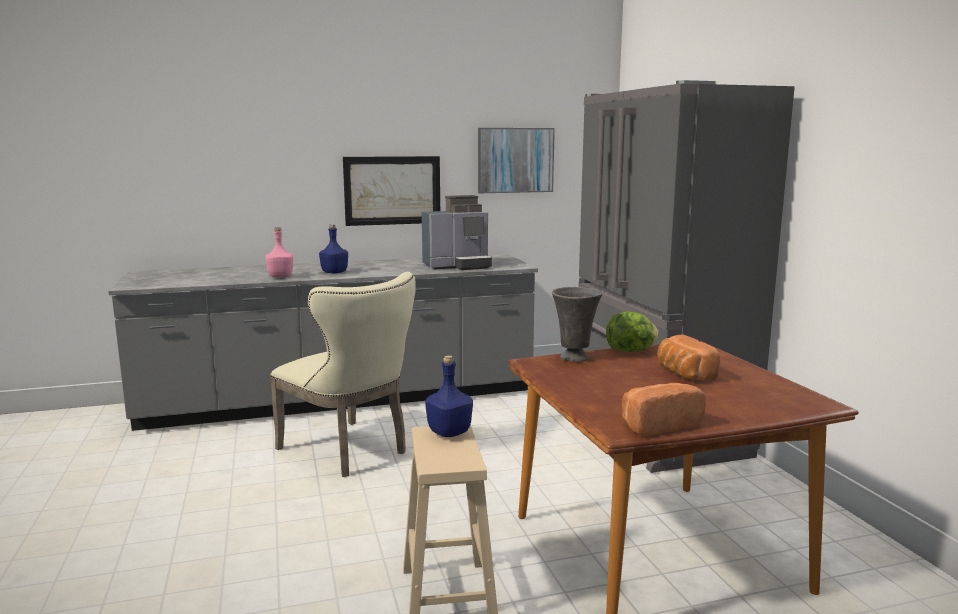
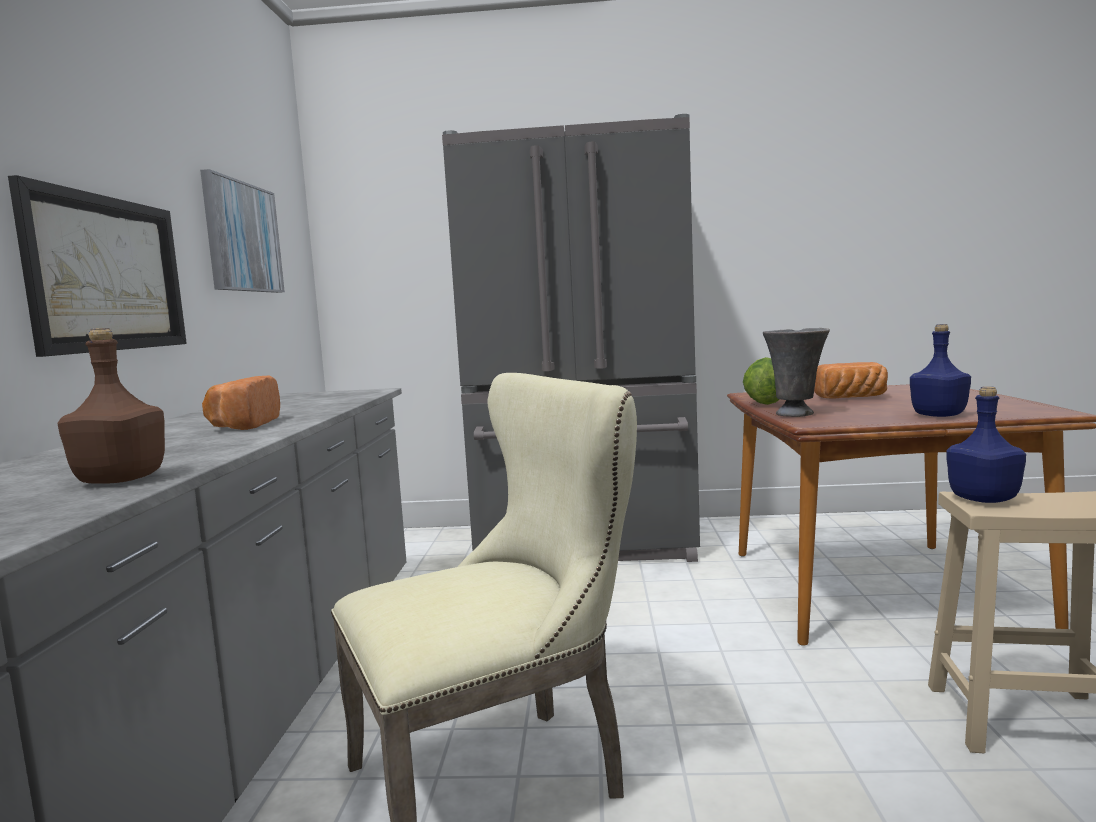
camera: 70 degrees left, 5 degrees down
pink bottle [266,227,293,278] -> brown bottle [58,328,165,484]
blue bottle [319,224,348,273] -> blue bottle moved to [910,324,971,417]
coffee machine [422,195,492,270] -> none
bread [622,383,706,436] -> bread moved to [202,376,280,430]

